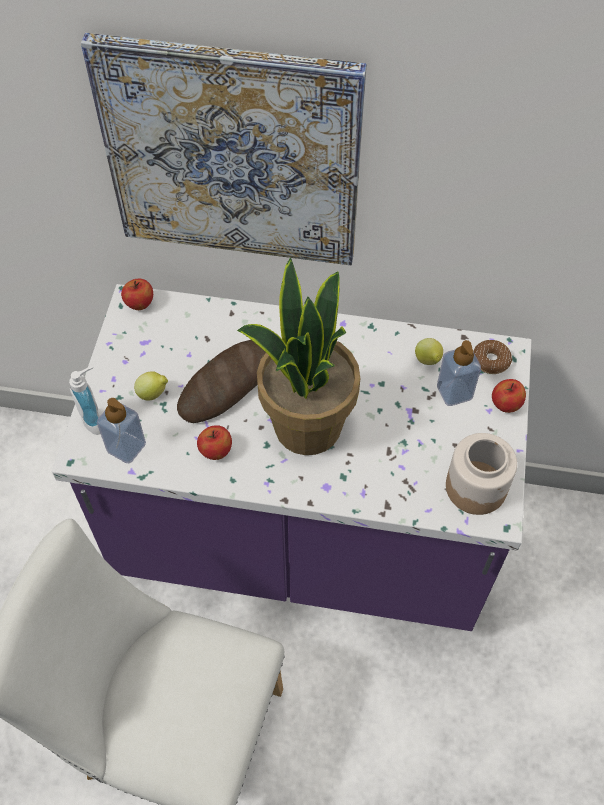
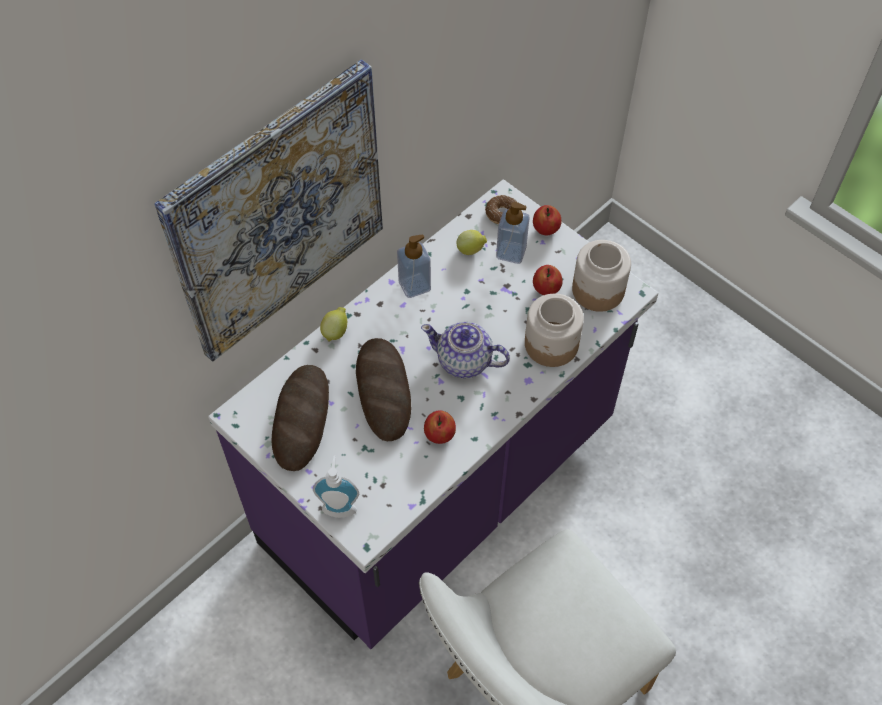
camera: 55 degrees left, 0 degrees up
soap dispenser [97,398,146,463] -> soap dispenser moved to [397,234,431,298]
apple [121,279,153,310] -> apple moved to [533,265,562,295]
lemon [134,371,168,401] -> lemon moved to [320,307,347,342]
potted plant [237,258,360,455] -> teapot [421,322,510,378]
none -> bread [272,365,329,471]
none -> jar [525,294,584,367]

